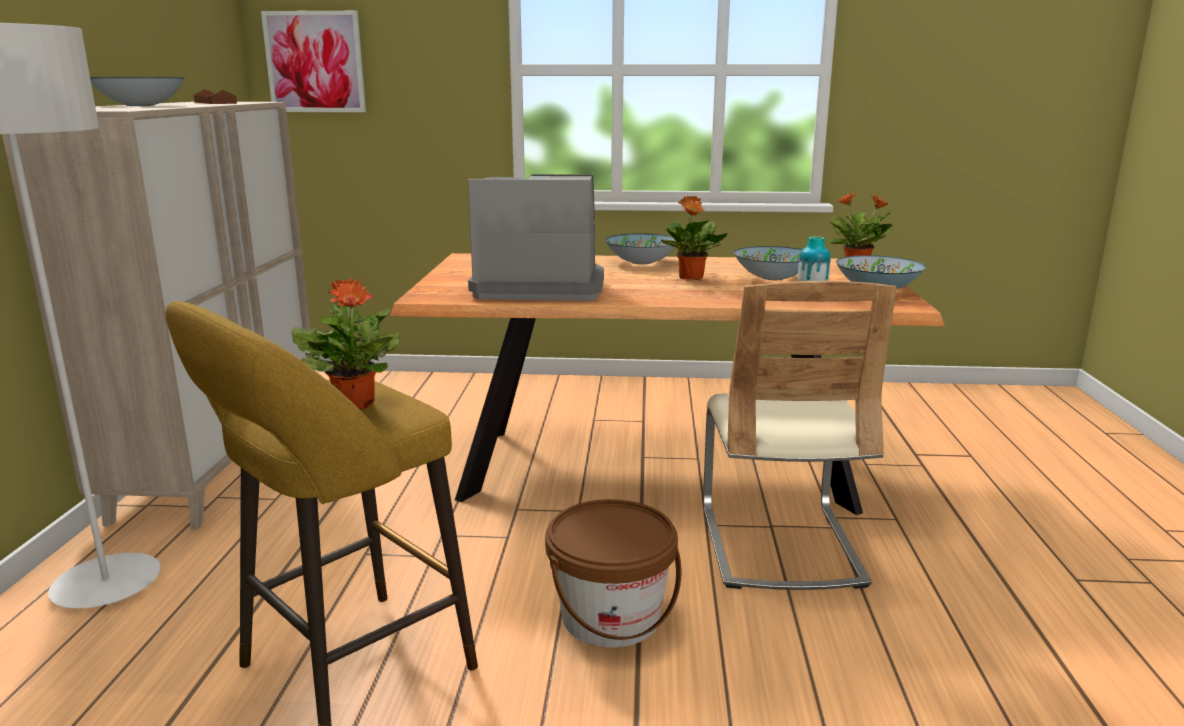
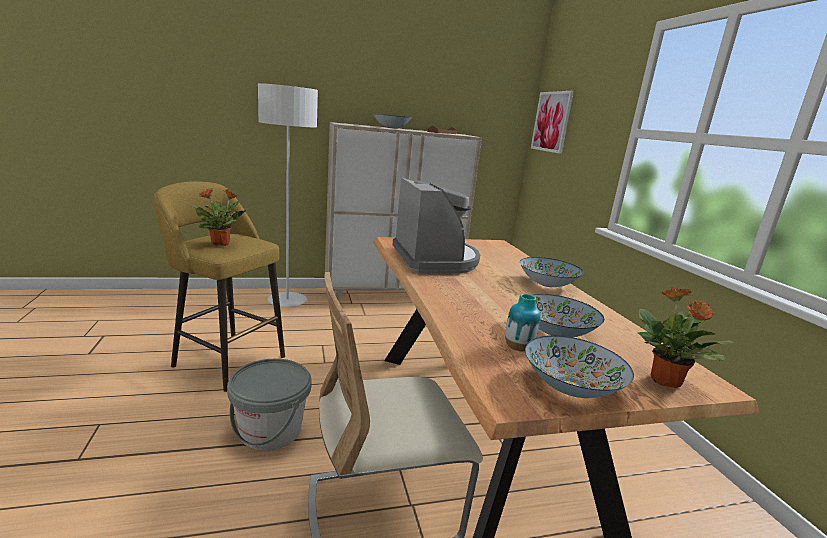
camera: 70 degrees right, 0 degrees up
brown bucket [545,499,681,648] -> grey bucket [227,359,312,450]
potted plant [661,196,728,280] -> none

